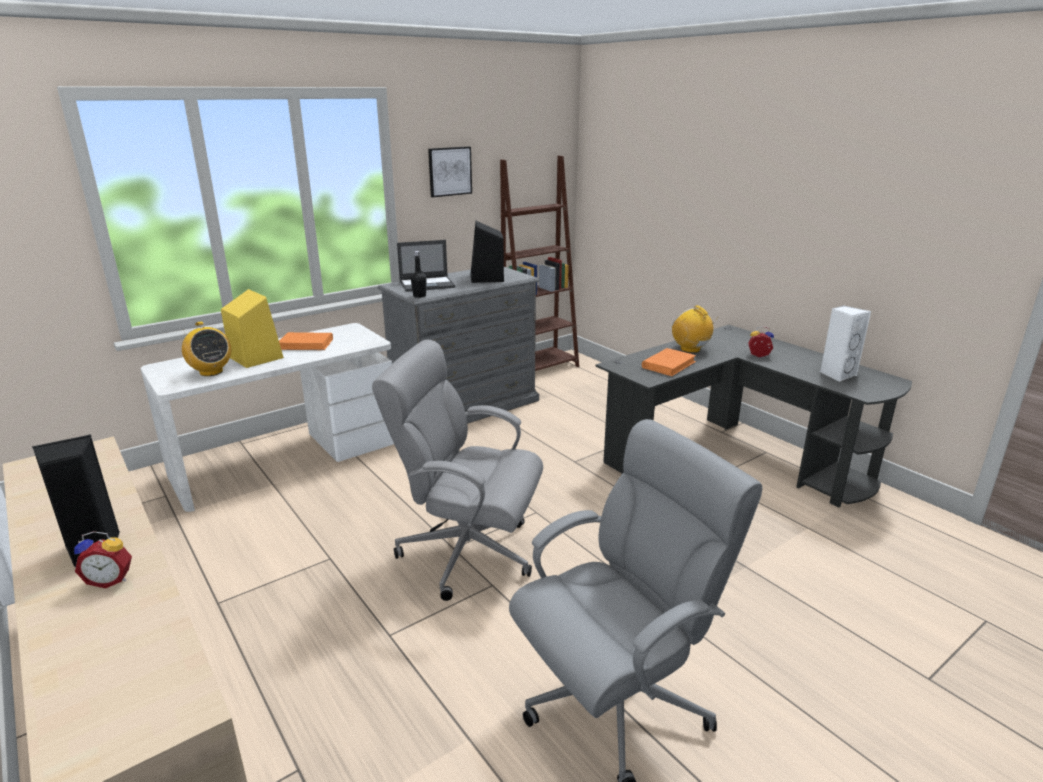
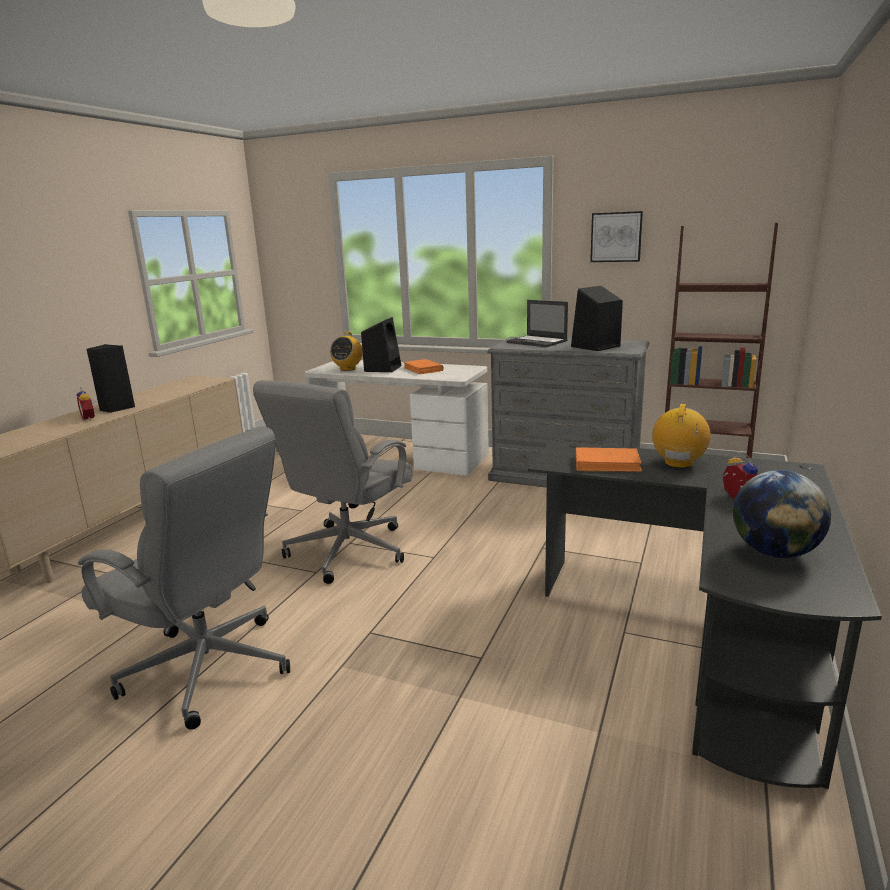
camera: 60 degrees right, 5 degrees down
yellow speaker [221,289,284,368] -> black speaker [361,317,401,372]
grey office chair [372,340,543,601] -> grey office chair turned 135 degrees counterclockwise [253,380,413,584]
black bottle [411,251,427,298] -> none
white speaker [820,305,871,382] -> globe [733,470,831,558]

